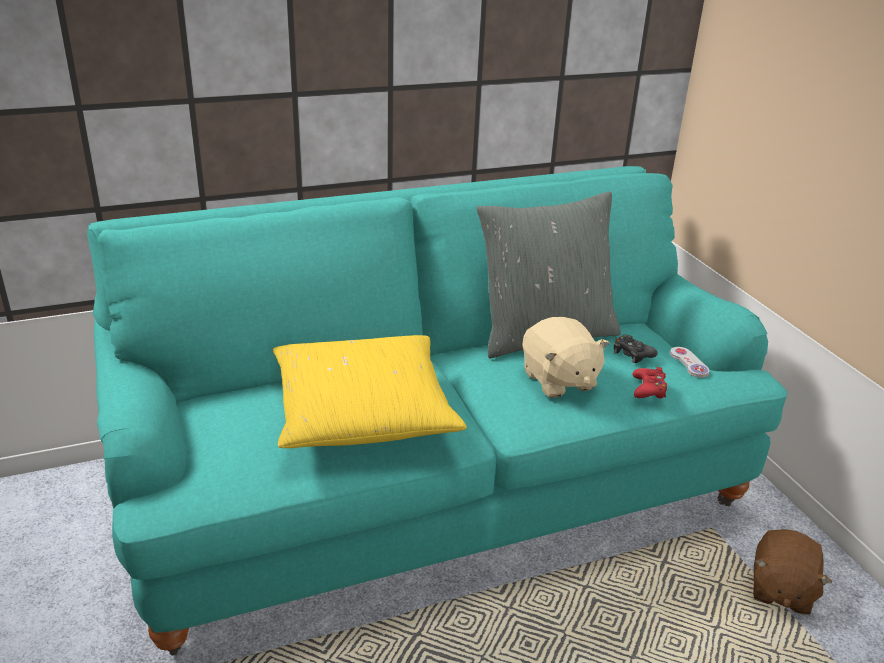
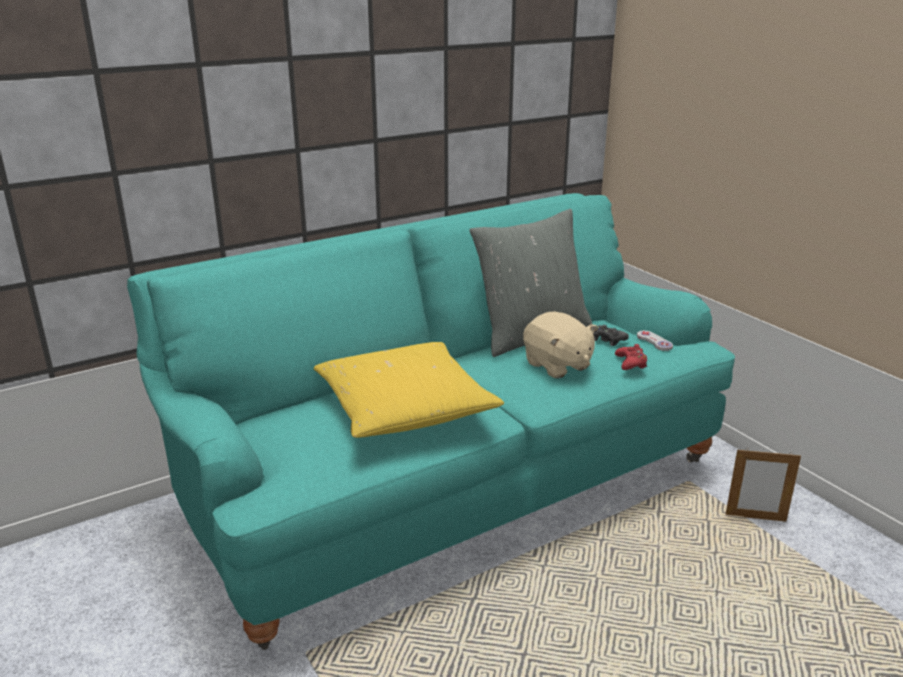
camera: 10 degrees left, 5 degrees down
brown plush toy [753,529,832,615] -> picture frame [726,448,801,522]

